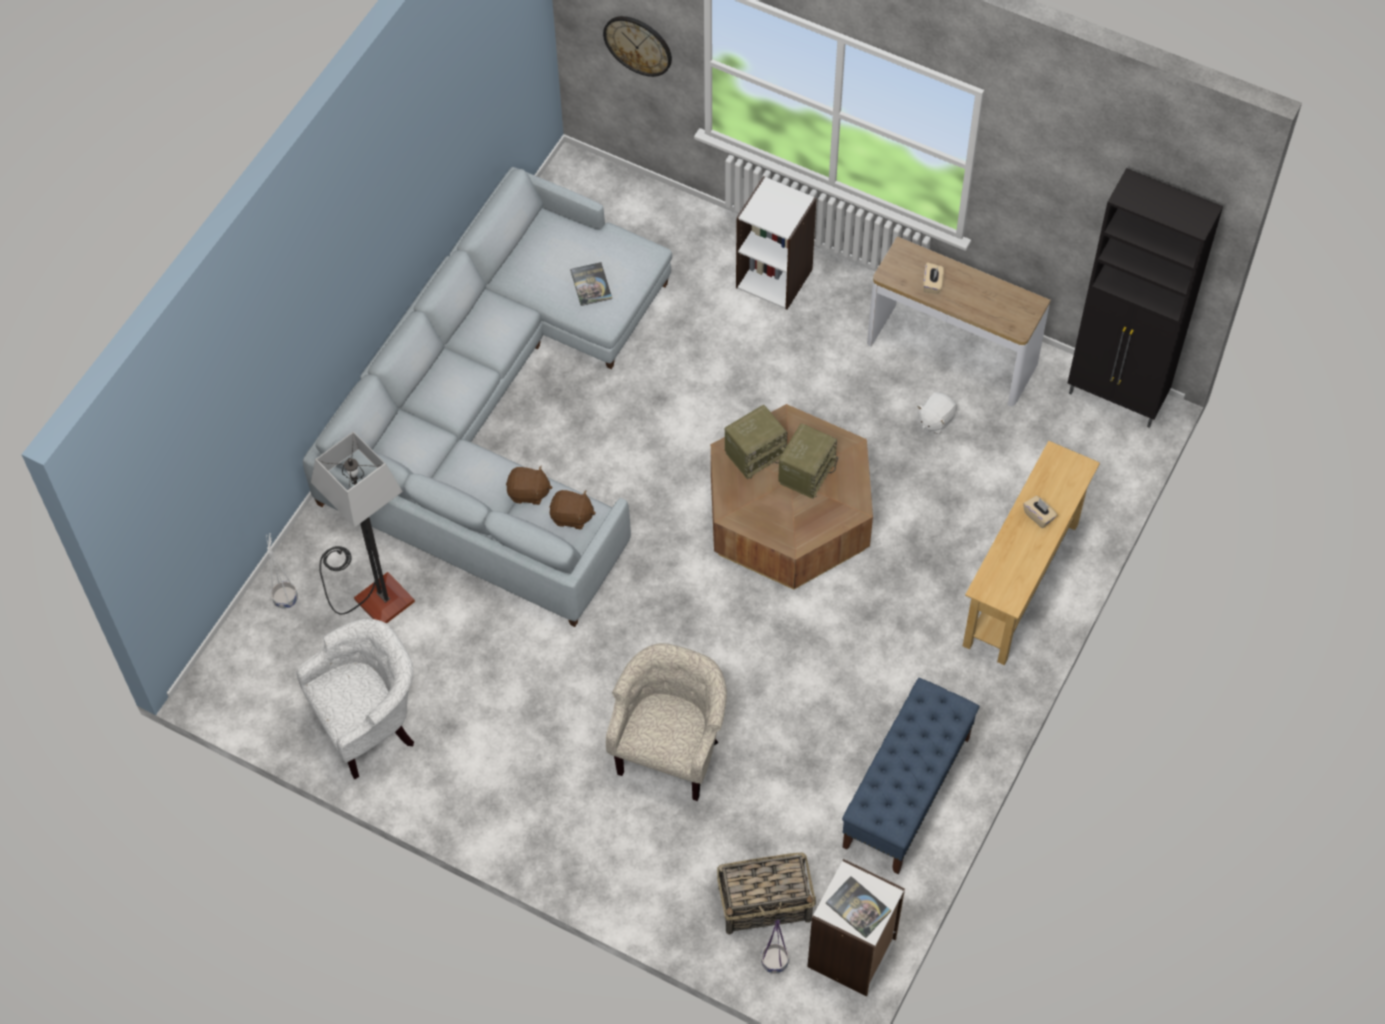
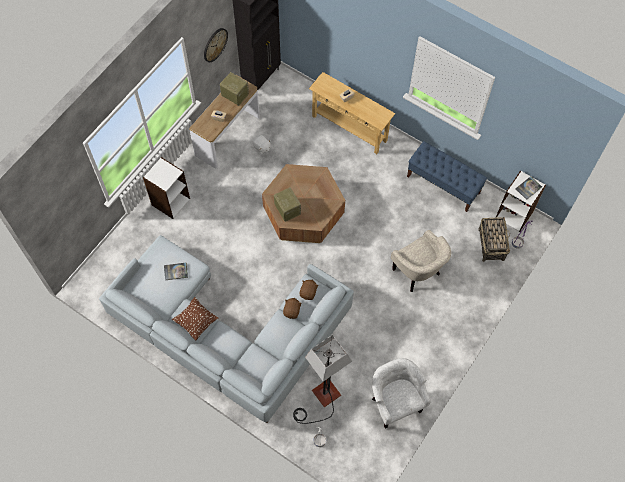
camera: 85 degrees left, 5 degrees up
wall clock [603,16,672,77] -> wall clock moved to [204,28,228,62]
beige armchair [606,643,727,801] -> beige armchair turned 150 degrees counterclockwise [391,230,451,292]
radio [778,423,838,499] -> radio moved to [220,72,249,106]
none -> brown pillow [172,297,218,340]

